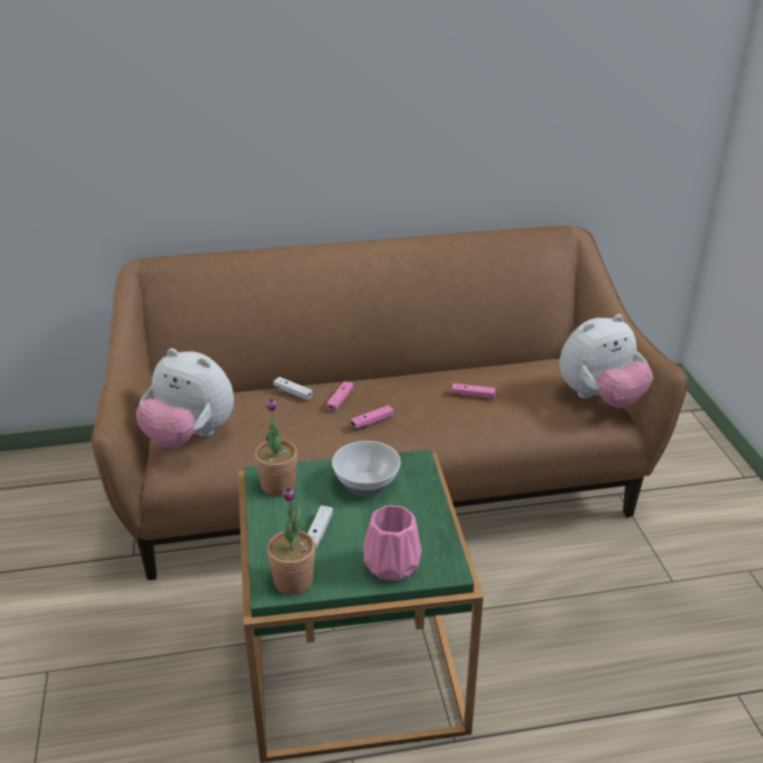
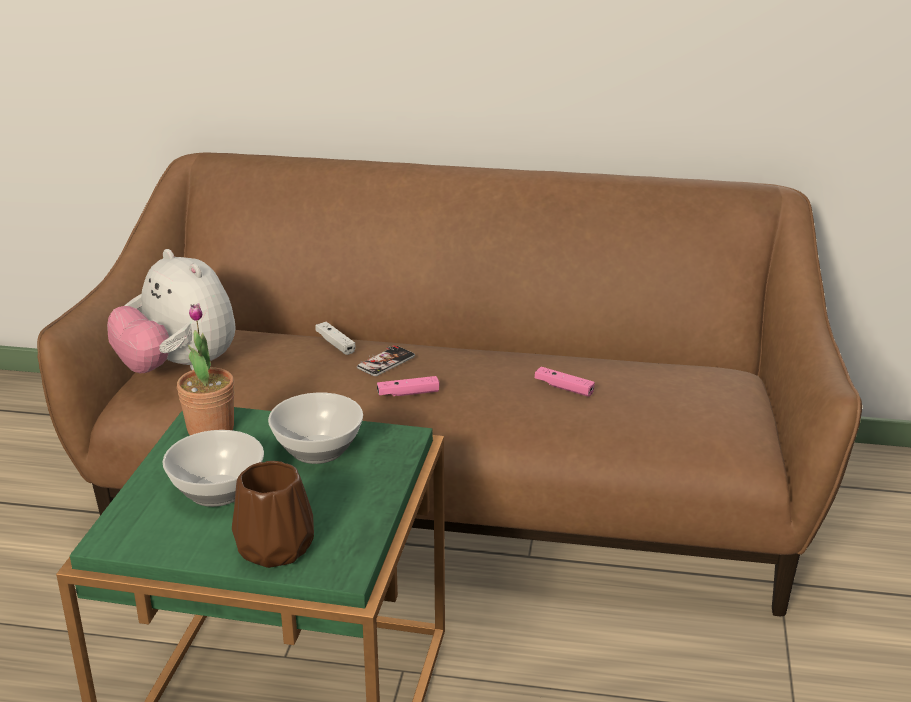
camera: 20 degrees right, 5 degrees down
potted plant [267,487,316,595] -> none
white game controller [307,506,333,549] -> bowl [163,430,264,507]
pink game controller [326,381,353,412] -> phone [357,345,415,376]
pink vase [363,505,422,581] -> brown vase [232,461,314,568]
plush toy [560,314,653,408] -> none

